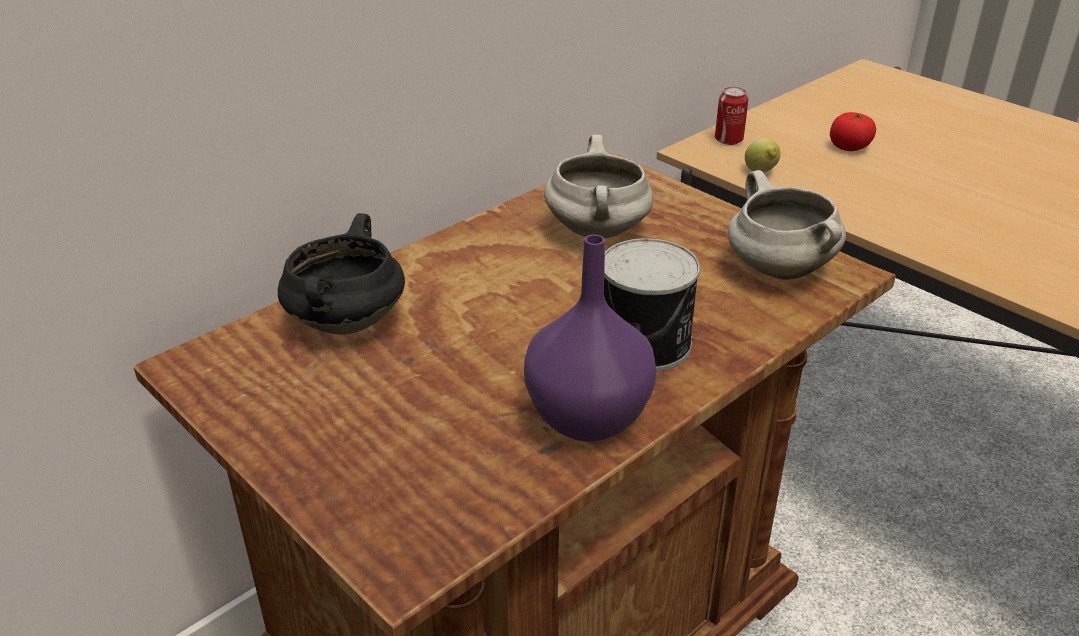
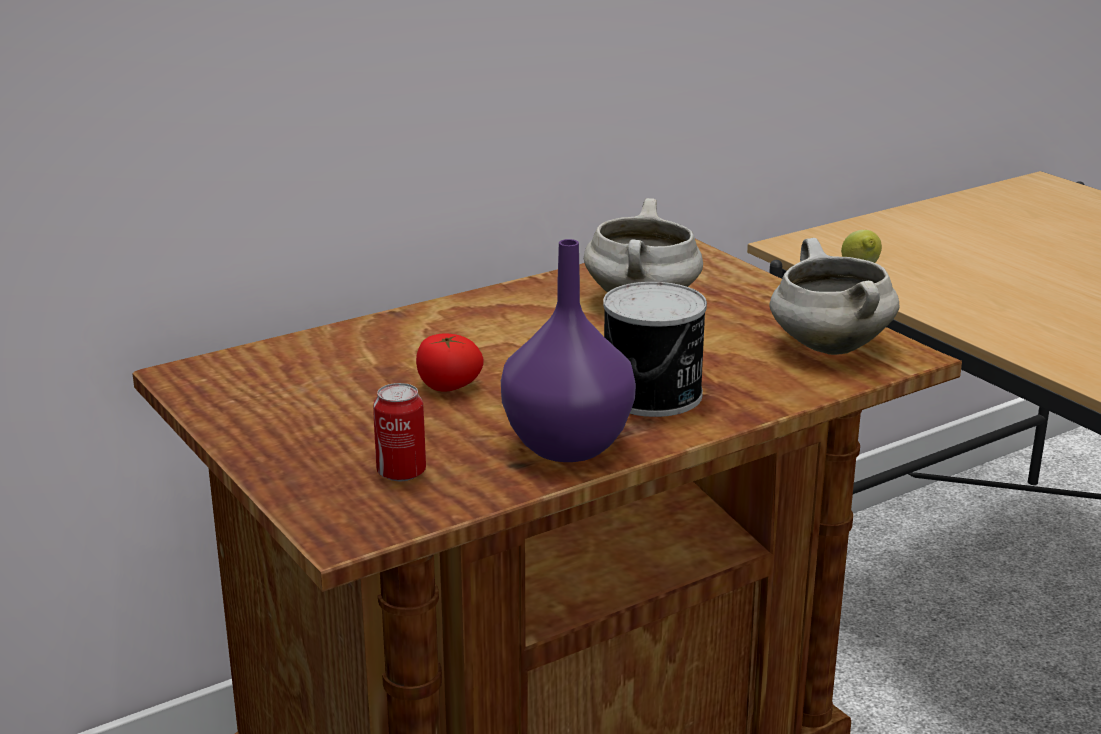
camera: 10 degrees right, 10 degrees down
black cooking pot [278,213,405,335] -> none
can [715,87,748,145] -> can moved to [373,383,426,481]
tomato [830,112,876,151] -> tomato moved to [416,333,484,392]

